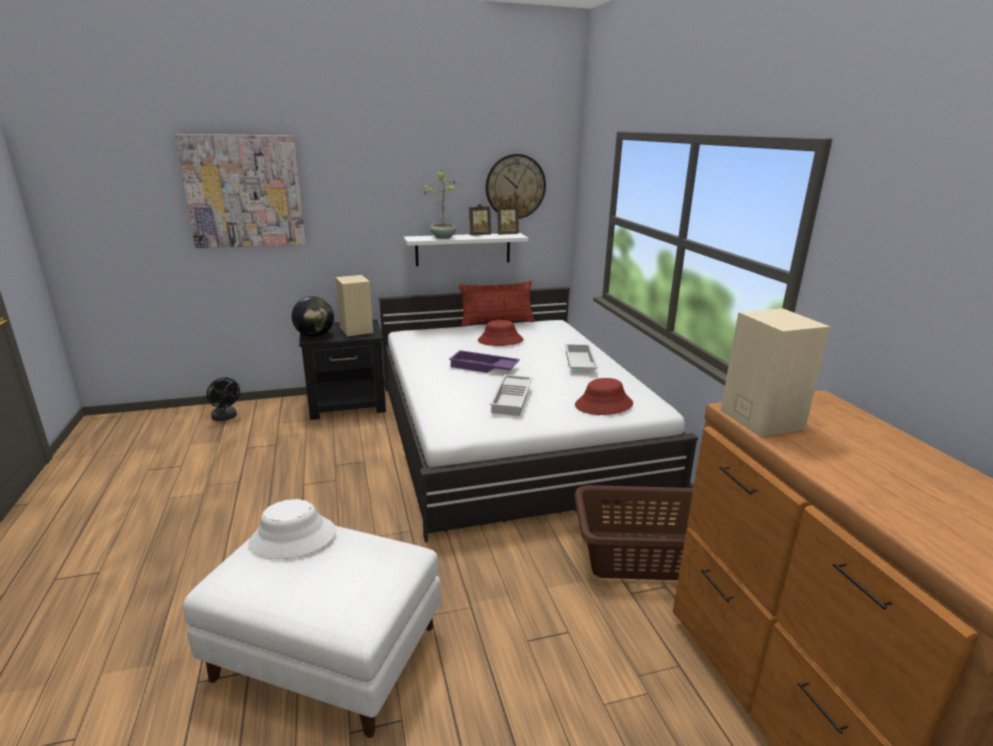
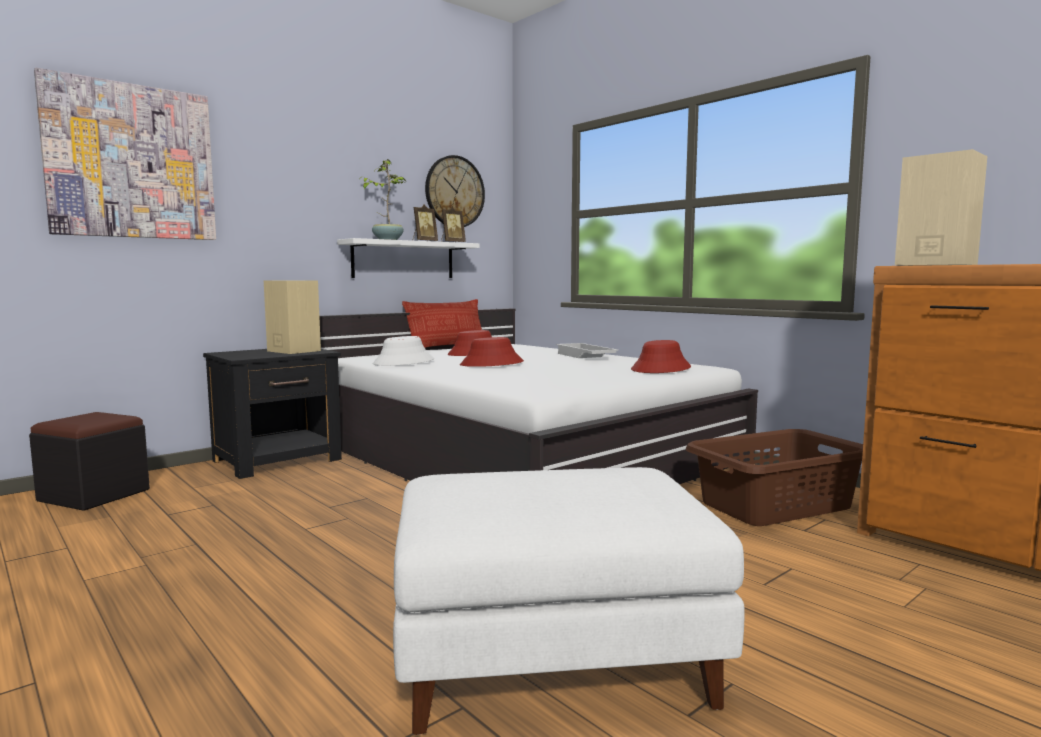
camera: 25 degrees left, 15 degrees down
black fan [207,377,240,421] -> black ottoman [29,412,150,511]
white hat [248,499,336,559] -> white hat moved to [373,336,434,366]
globe [292,296,334,337] -> none
purple tray [449,350,520,373] -> red hat [460,337,524,367]
white tray [490,374,533,416] -> none

